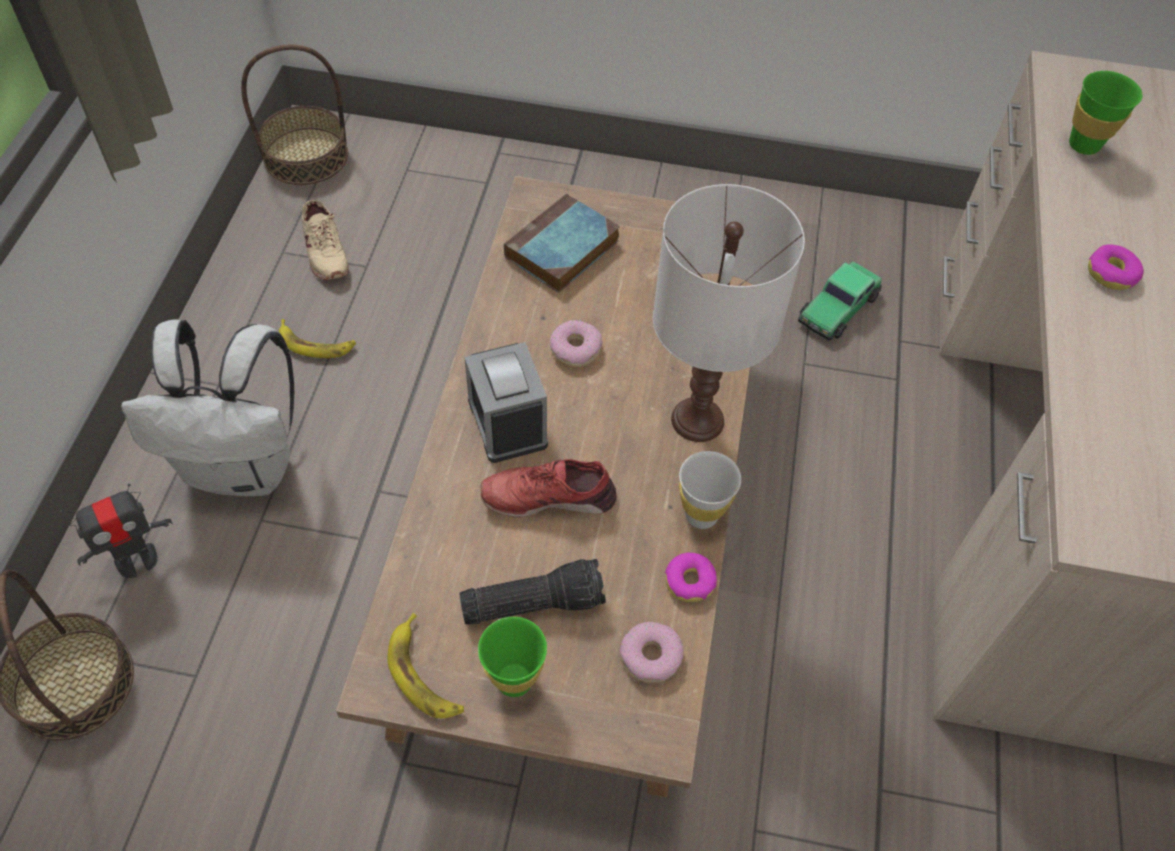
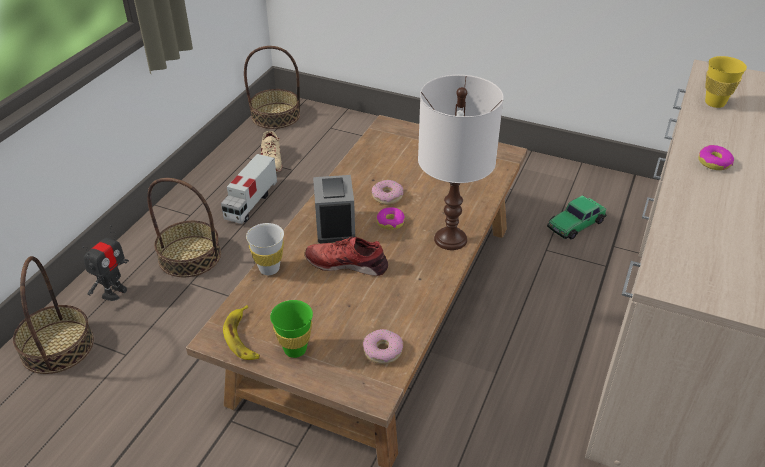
camera: 15 degrees right, 15 degrees down
toy robot [60,484,173,578] -> toy robot turned 45 degrees counterclockwise [82,226,129,301]
white backpack [121,319,294,496] -> basket [147,178,221,277]
banana [279,319,356,358] -> toy truck [221,154,277,224]
flashlight [459,559,606,624] -> none
book [504,194,620,293] -> none
donut [665,553,717,602] -> donut moved to [376,207,405,230]
white cup [679,451,741,529] -> white cup moved to [246,223,284,275]
green cup [1069,71,1143,155] -> yellow cup [705,56,747,108]

